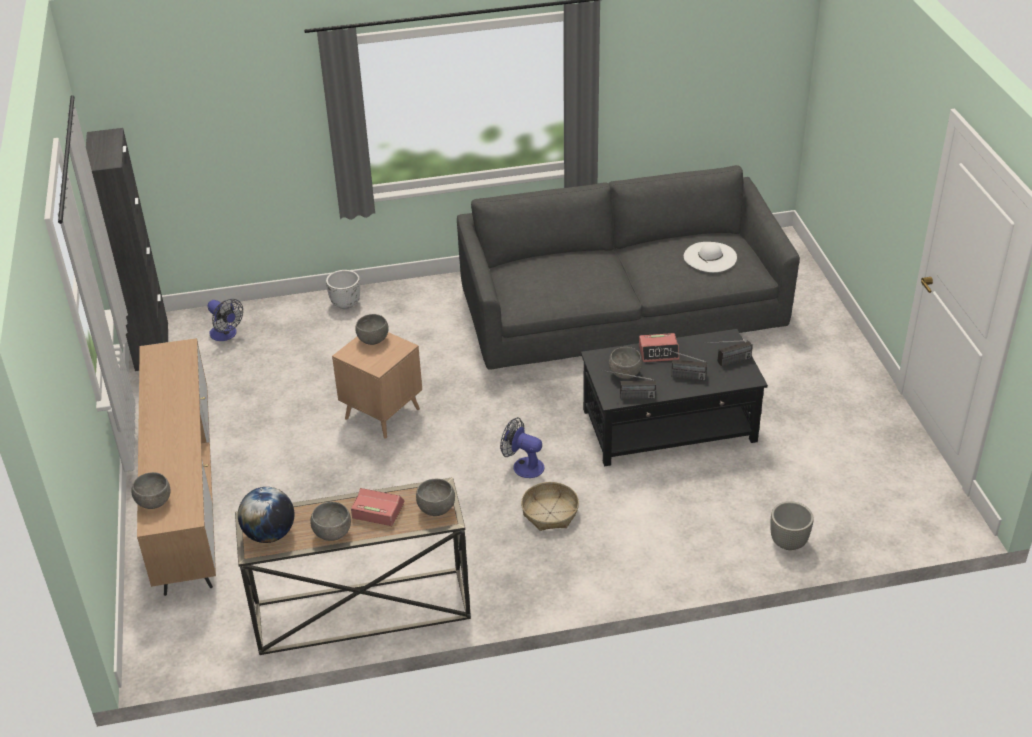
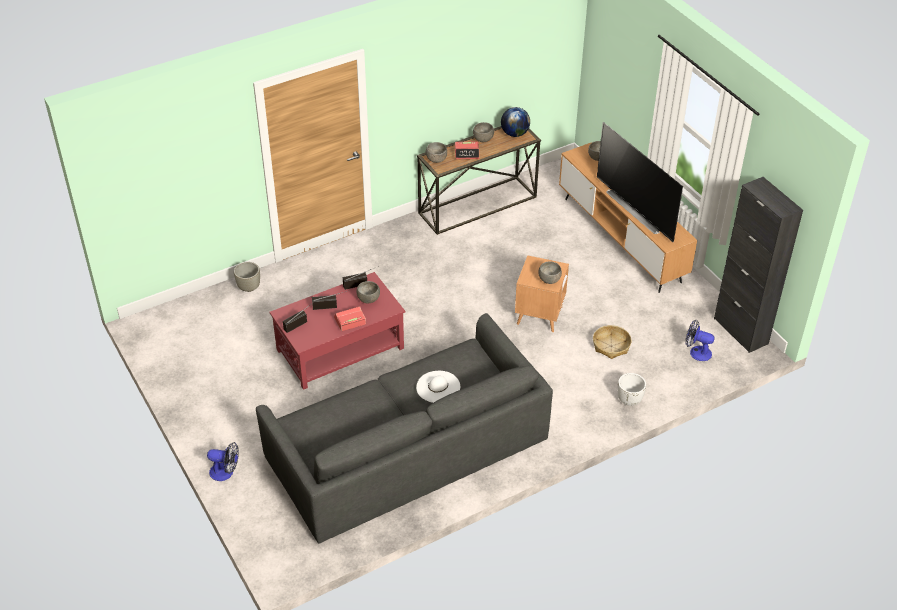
camera: 160 degrees right, 5 degrees up
fan [500,417,544,478] -> fan moved to [207,442,239,481]
basket [521,482,579,531] -> basket moved to [593,325,632,359]
black coffee table [581,329,768,466] -> red coffee table [270,272,405,390]
white hat [684,242,737,272] -> white hat moved to [416,371,460,403]
none -> television [597,122,683,242]

